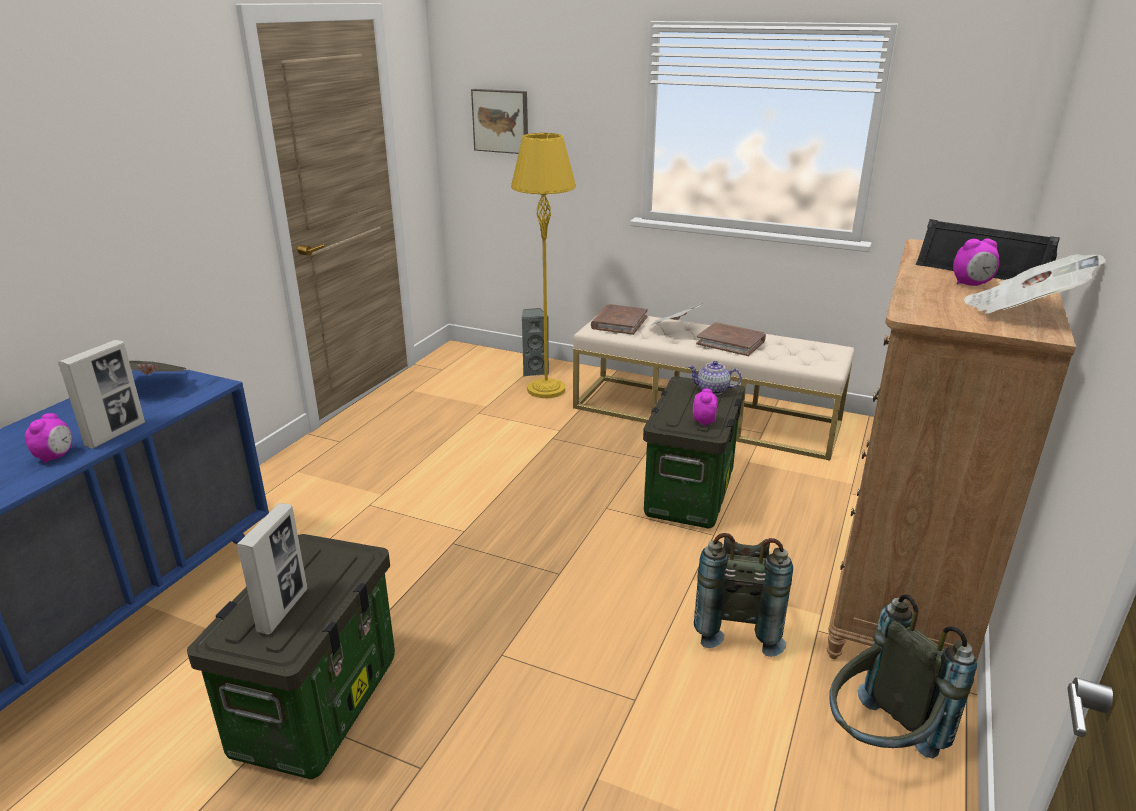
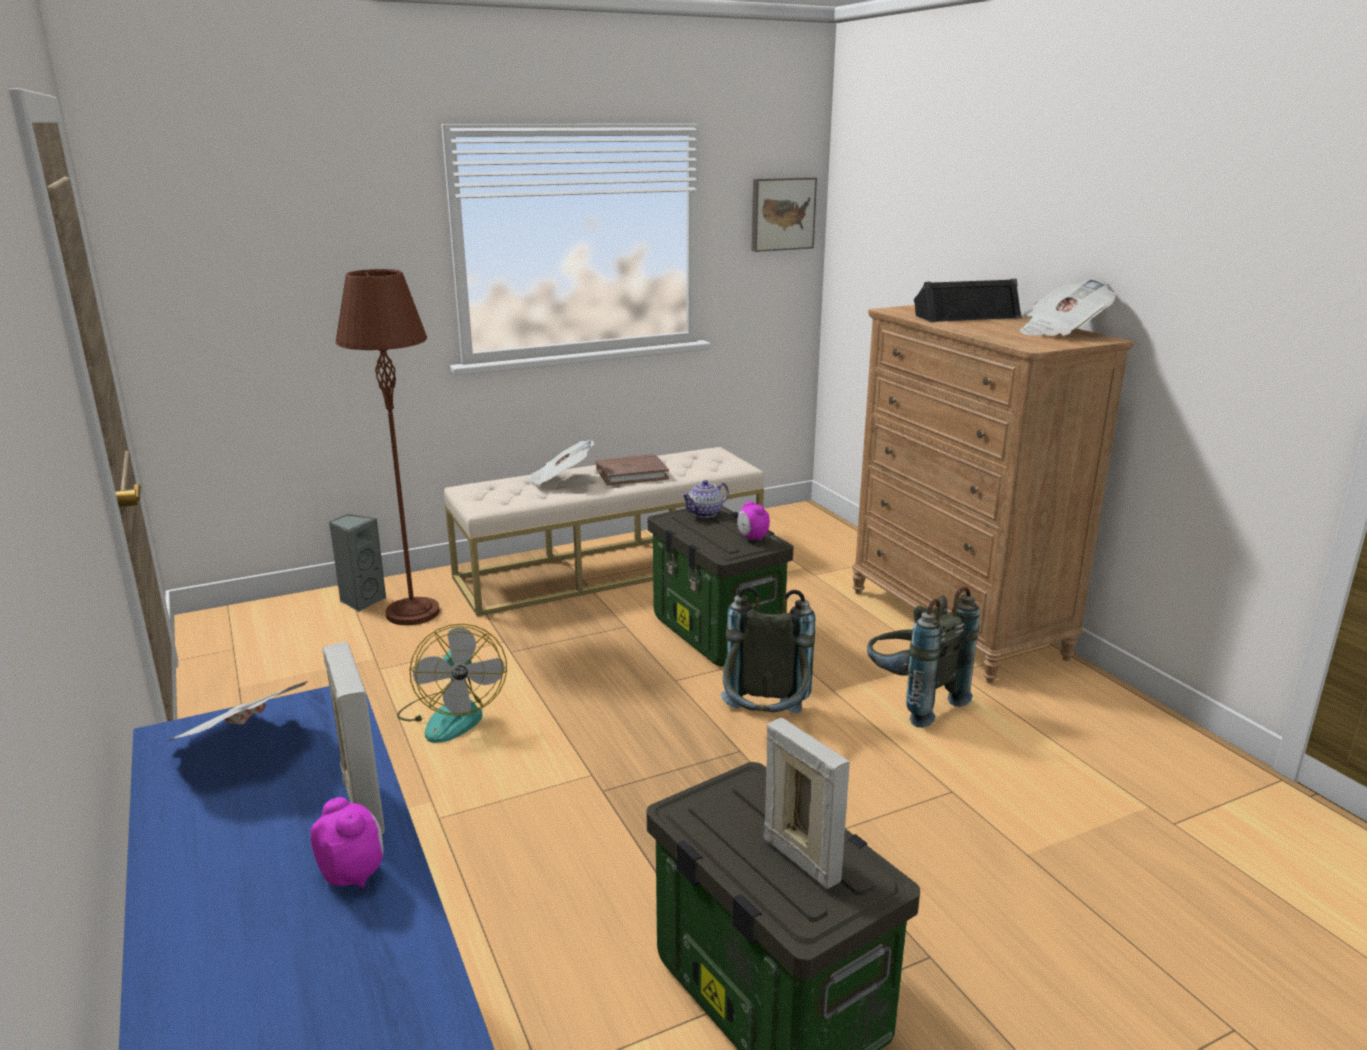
camera: 50 degrees left, 5 degrees down
picture [471,89,528,154] -> picture moved to [751,177,817,252]
yellow floor lamp [511,133,576,398] -> brown floor lamp [336,269,440,625]
brown book [591,304,648,335] -> none
grey backpack [829,594,977,758] -> grey backpack moved to [721,586,815,714]
alarm clock [953,238,999,286] -> none
none -> fan [397,624,507,743]

